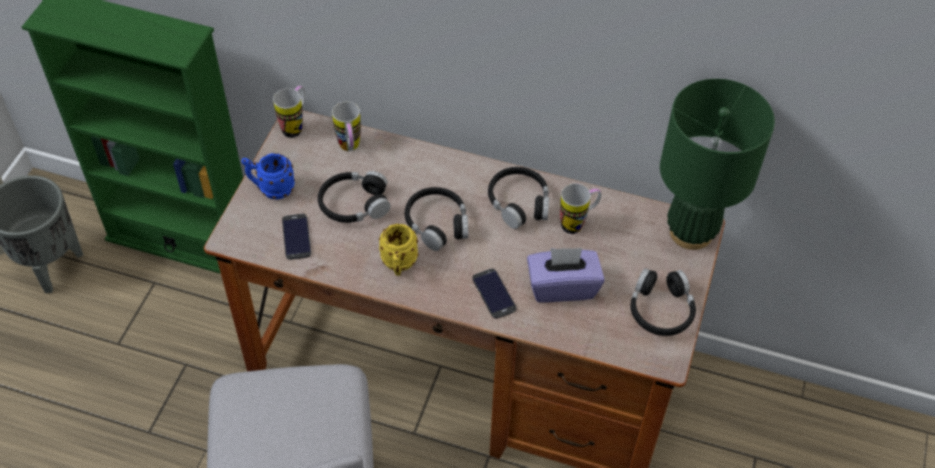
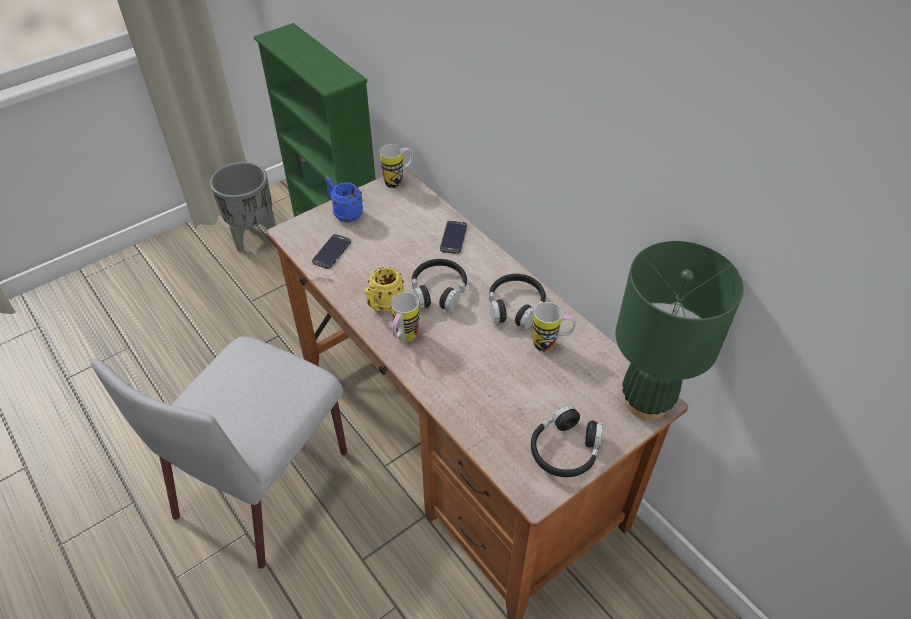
camera: 35 degrees right, 5 degrees down
black headphones [318,171,390,223] -> none
mug [332,101,361,151] -> mug moved to [391,292,419,342]
phone [472,269,516,318] -> phone moved to [440,221,467,254]
purple tissue box [527,248,604,303] -> none

